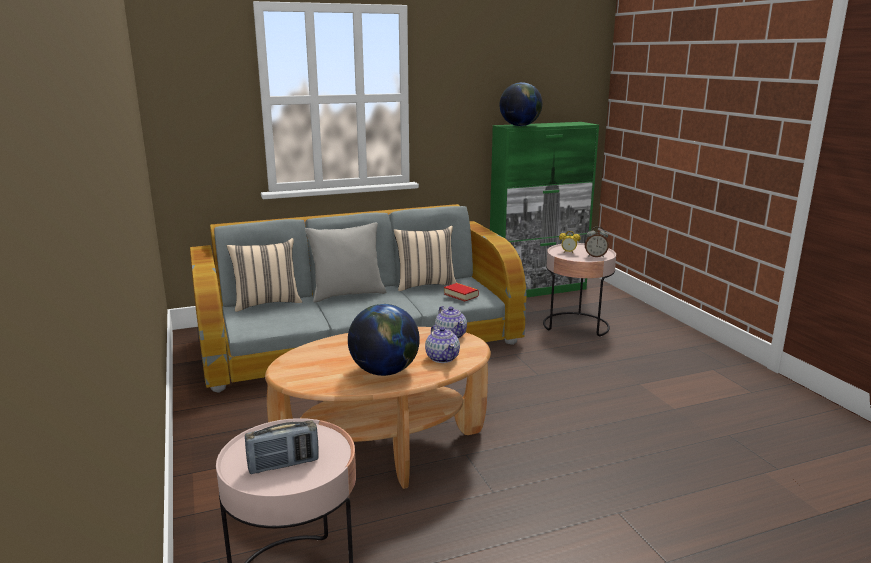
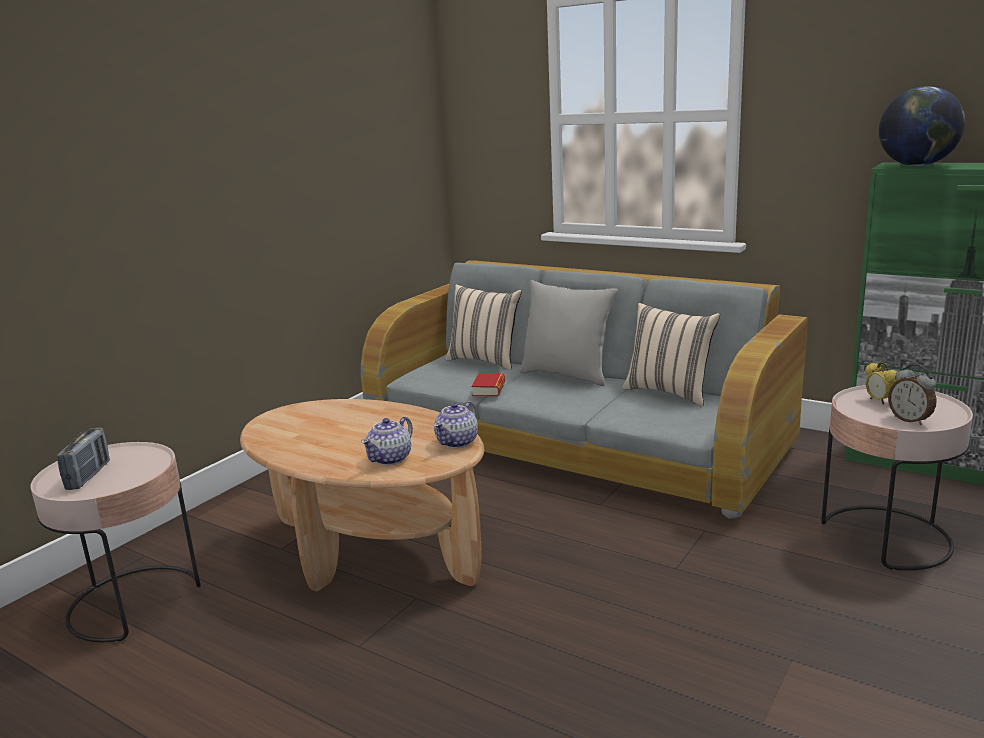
camera: 55 degrees right, 0 degrees up
radio [245,421,319,474] -> radio turned 120 degrees counterclockwise [57,427,110,490]
globe [348,304,420,376] -> none
book [444,283,479,302] -> book moved to [472,373,505,397]

